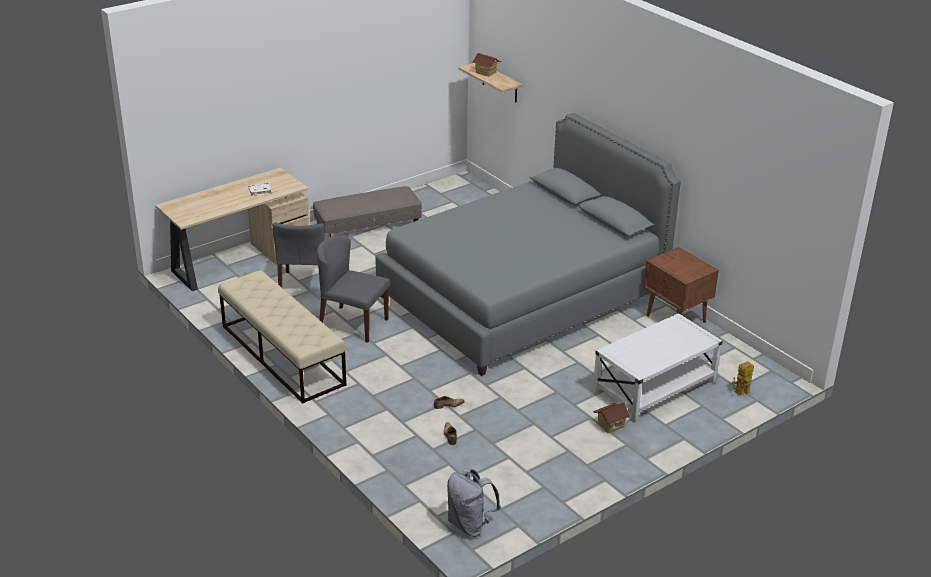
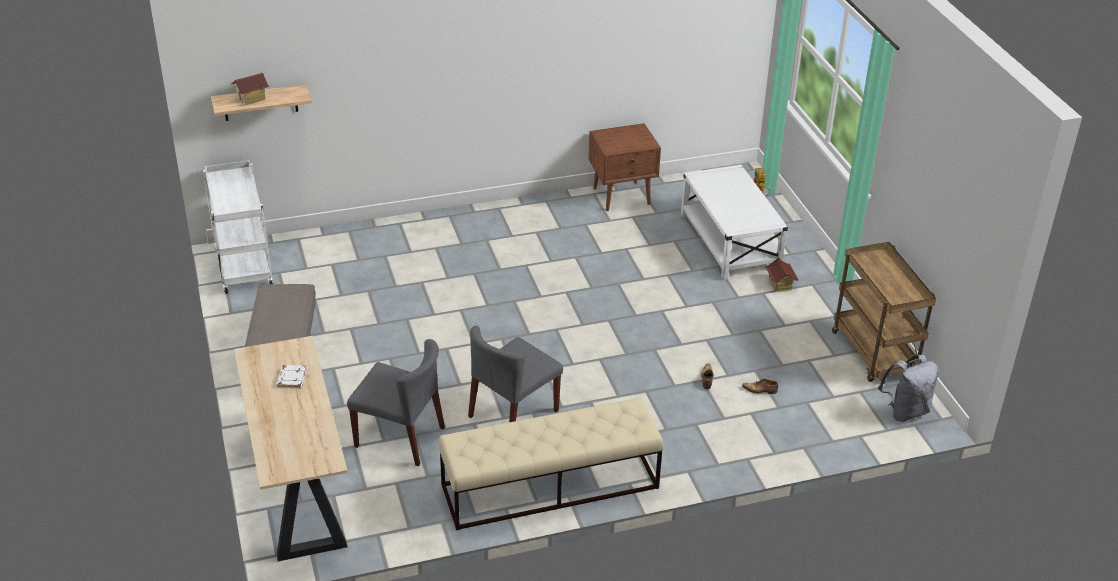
camera: 70 degrees left, 5 degrees up
grey bed [375,113,681,376] -> none
none -> white cart [203,160,273,294]
none -> brown cart [832,242,936,382]

